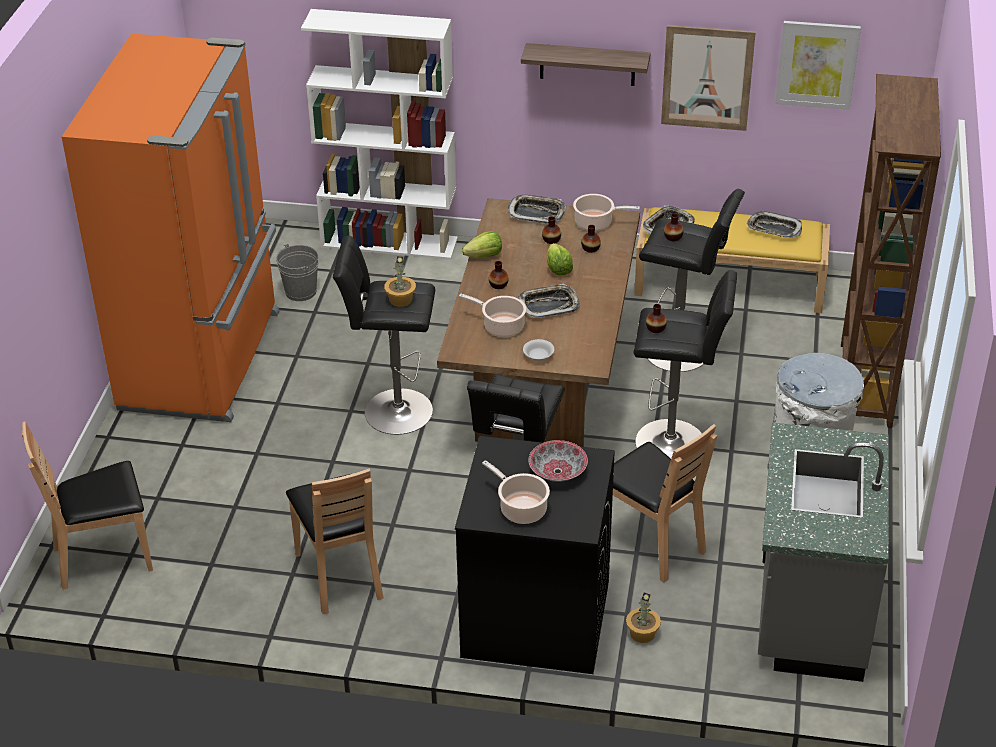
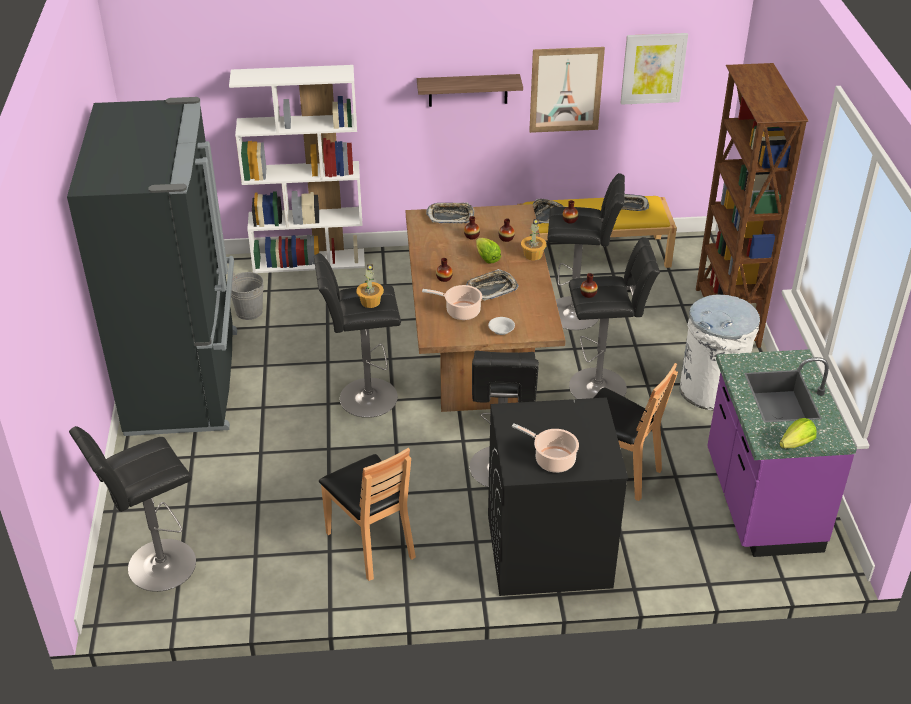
camera: 15 degrees left, 0 degrees up
brown chair [22,421,153,590] -> black stool [69,426,196,592]
orange fridge [62,34,279,422] -> black fridge [67,97,237,436]
lettuce [462,231,502,257] -> lettuce moved to [779,418,817,448]
bowl [528,440,588,482] -> none
cooking pot [573,194,640,231] -> none
potted plant [626,592,661,643] -> potted plant moved to [521,219,546,260]
grey counter [758,423,889,682] -> purple counter [707,349,857,557]

